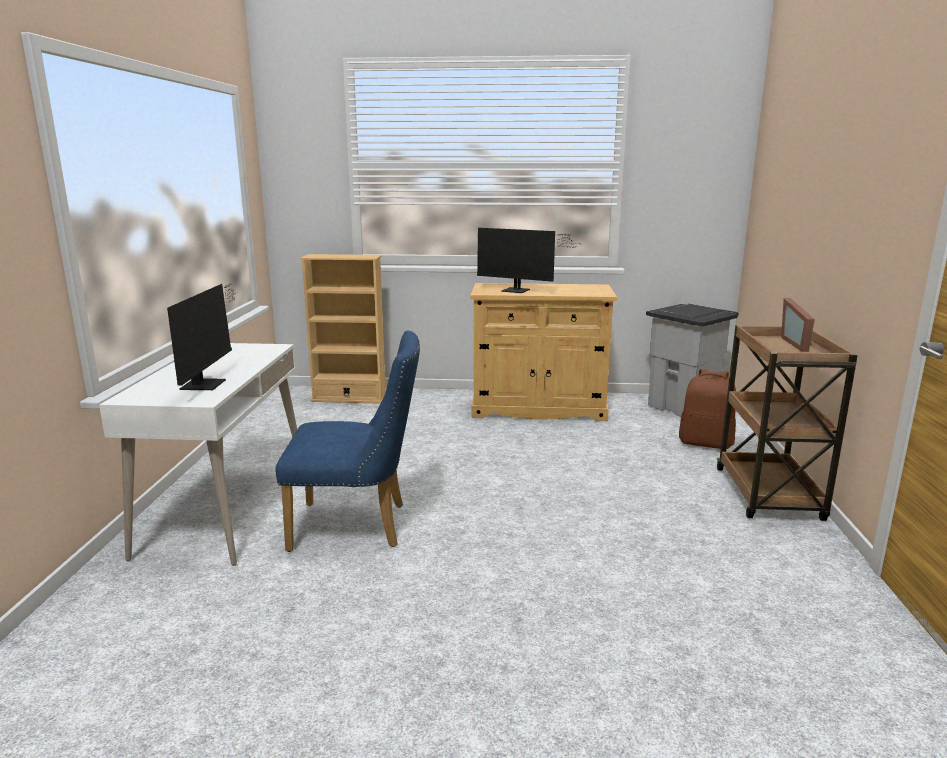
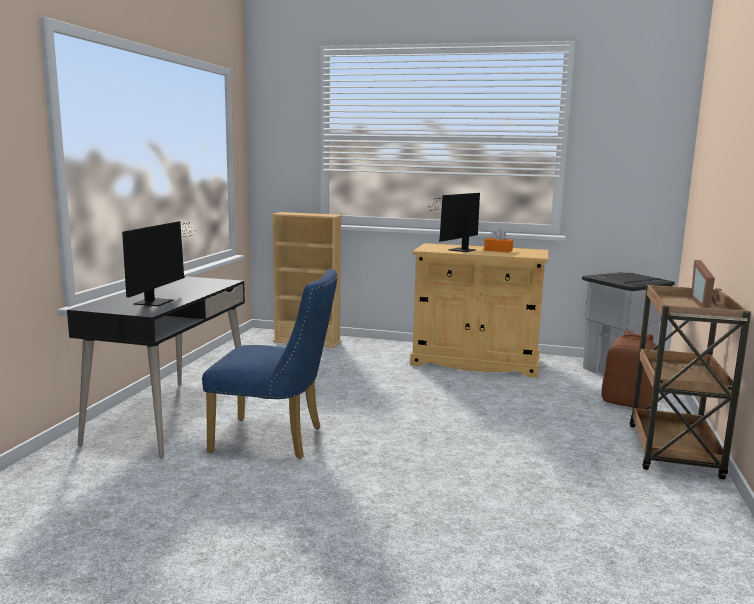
camera: 10 degrees right, 5 degrees down
white desk [99,343,297,566] -> black desk [67,276,245,459]
monitor [477,228,582,293] -> monitor turned 90 degrees clockwise [431,193,480,252]
none -> orange tissue box [484,229,513,252]

